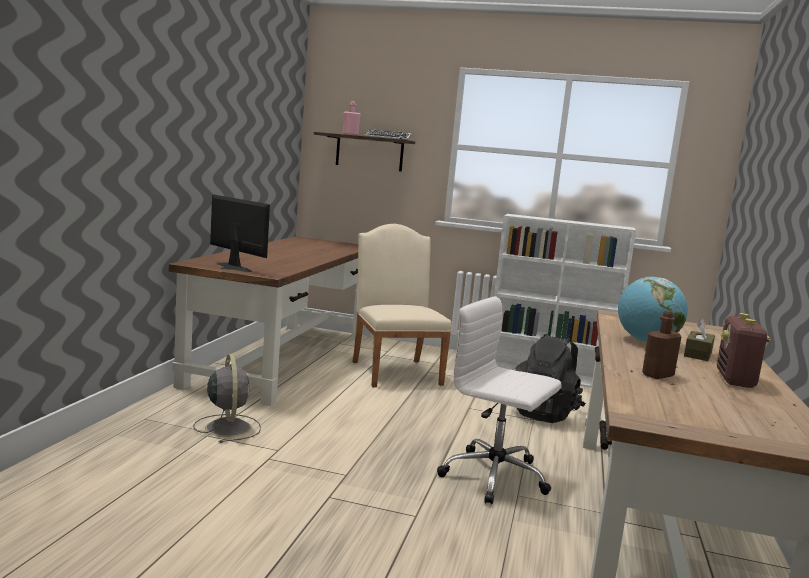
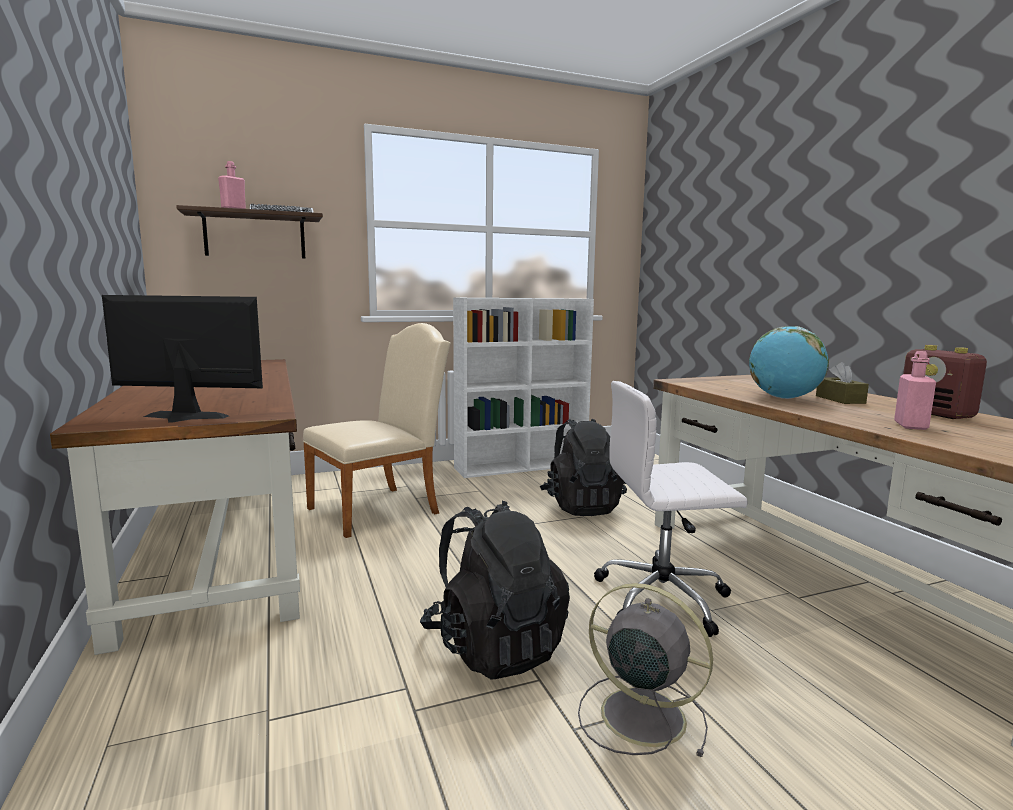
camera: 35 degrees left, 0 degrees up
grey fan [193,354,261,443] -> grey fan moved to [578,583,713,757]
beige chair [353,224,452,387] -> beige chair turned 105 degrees clockwise [303,323,450,538]
brown bottle [642,311,681,379] -> pink bottle [894,351,936,430]
none -> black backpack [420,501,570,679]

